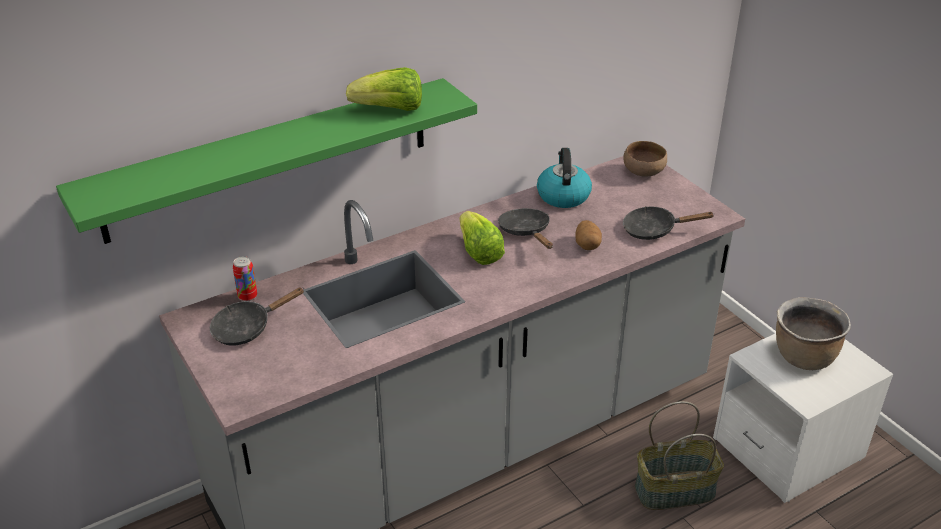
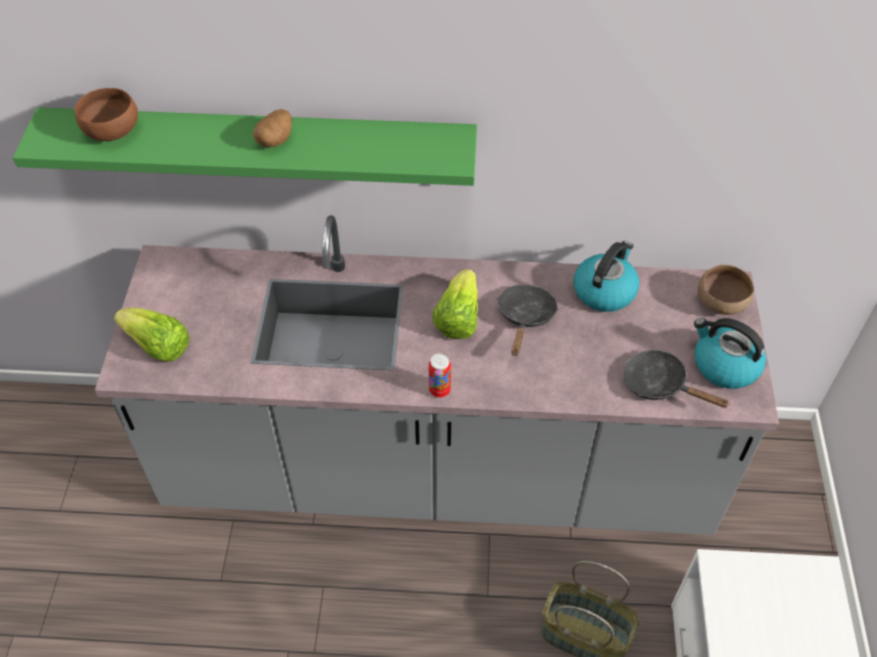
camera: 35 degrees right, 15 degrees up
black frying pan [210,287,304,346] -> none
can [233,256,257,301] -> can moved to [429,354,451,398]
lettuce [346,67,422,111] -> lettuce moved to [114,308,190,362]
potato [575,220,602,250] -> potato moved to [253,109,292,148]
brown cooking pot [776,297,851,370] -> none
none -> brown bowl [75,88,138,141]
none -> kettle [694,318,766,389]

